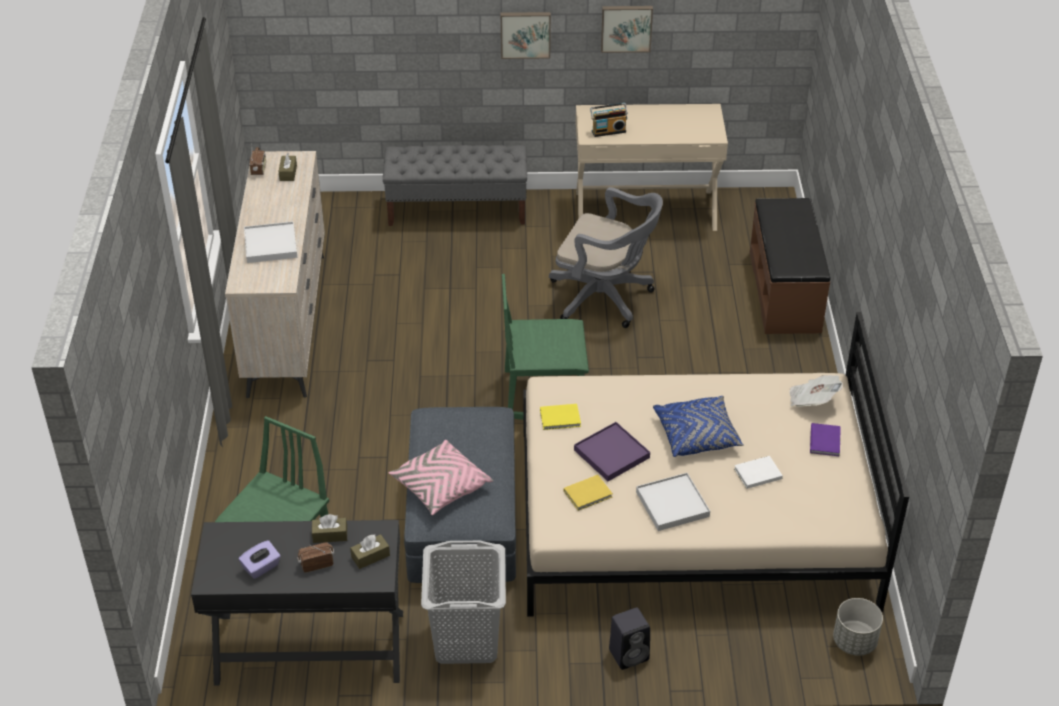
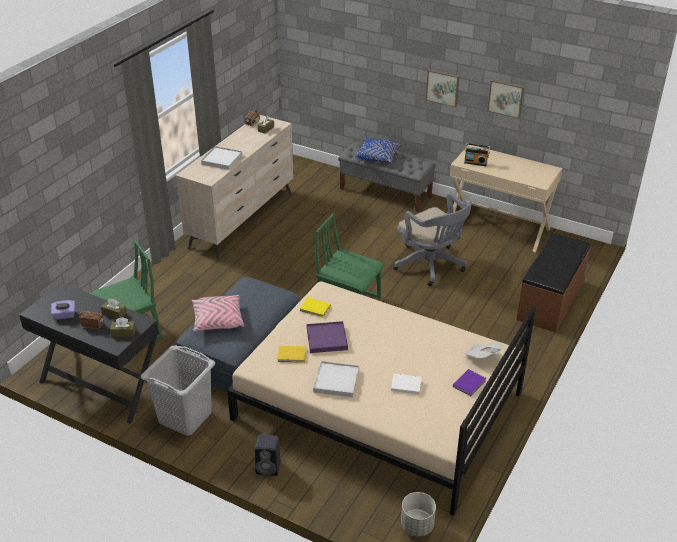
camera: 30 degrees right, 5 degrees down
blue pillow [653,396,744,457] -> blue pillow moved to [355,138,402,162]

